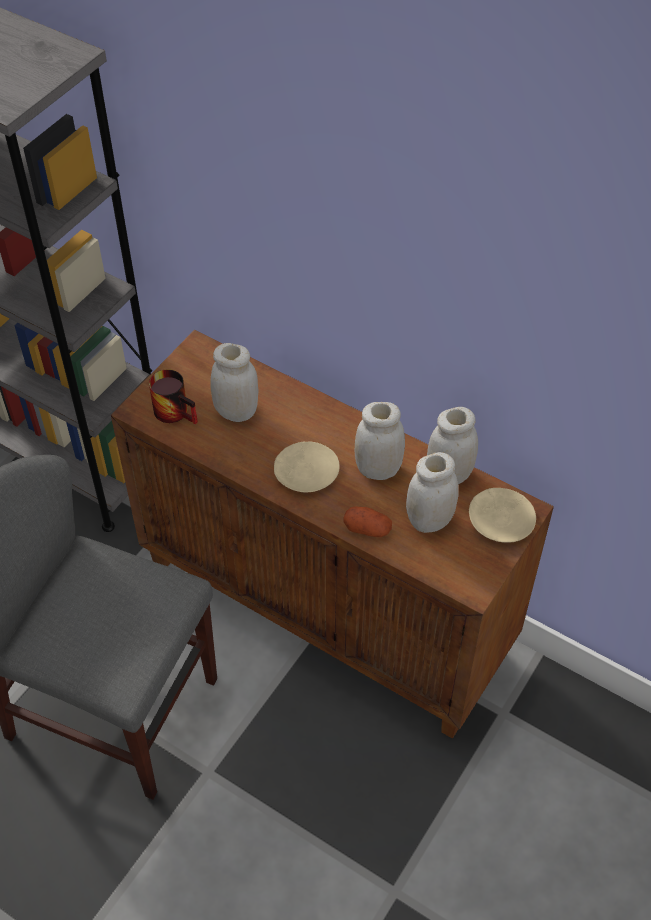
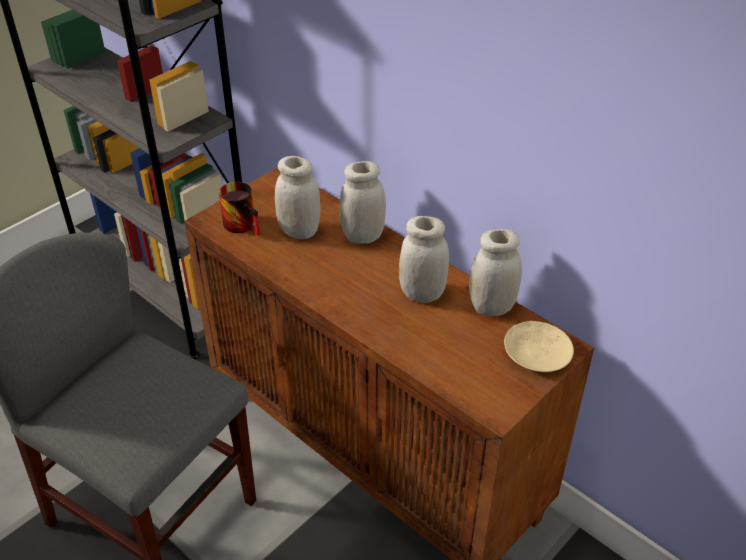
camera: 10 degrees right, 10 degrees down
beige plate [274,441,340,492] -> none
potato [343,506,392,537] -> none
white jar [406,452,459,533] -> white jar moved to [339,161,386,244]

